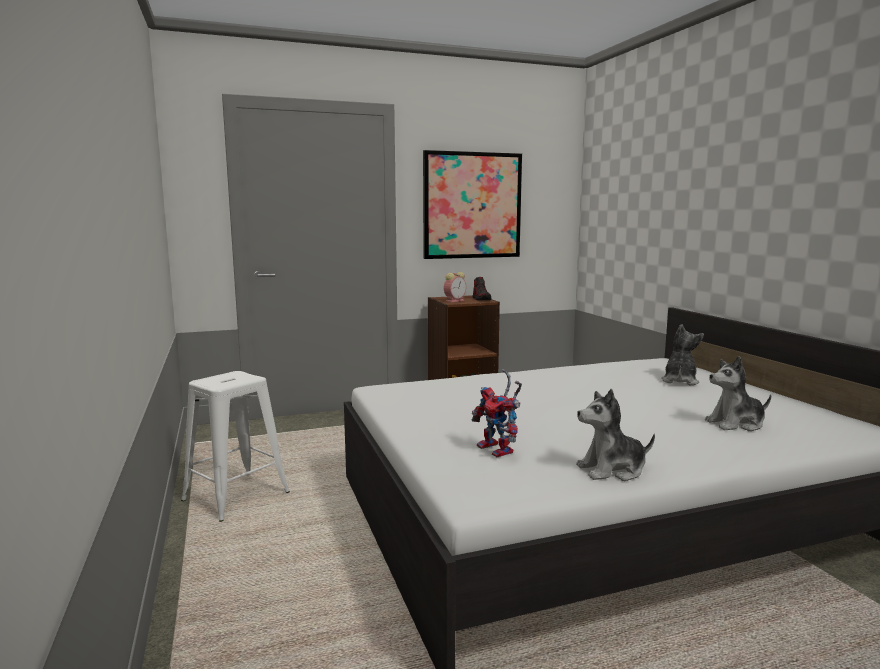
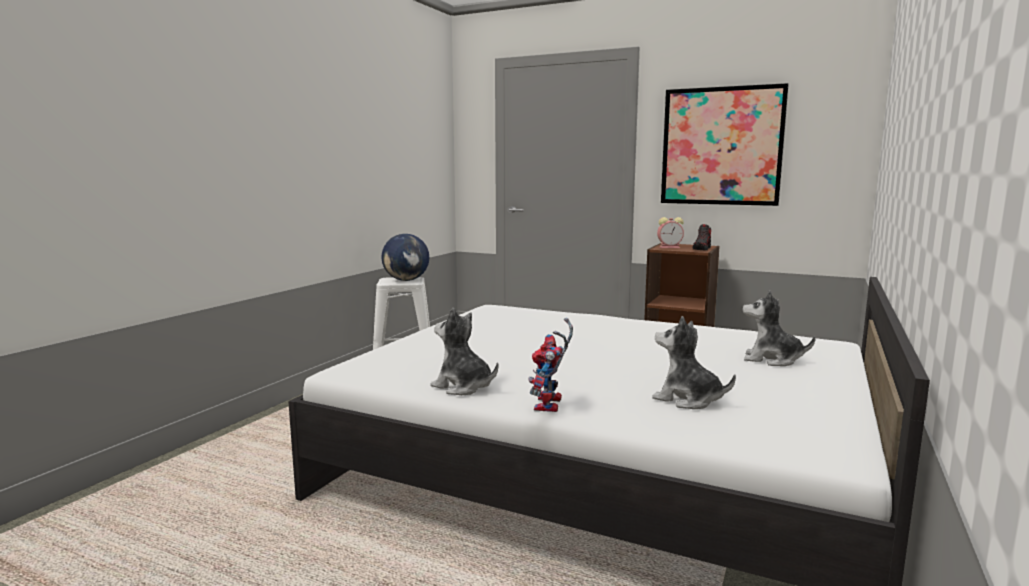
camera: 45 degrees right, 0 degrees up
toy robot [472,369,522,457] -> toy robot moved to [528,318,573,412]
plush toy [661,324,704,386] -> plush toy turned 135 degrees counterclockwise [743,290,816,366]
none -> globe [382,234,429,281]

